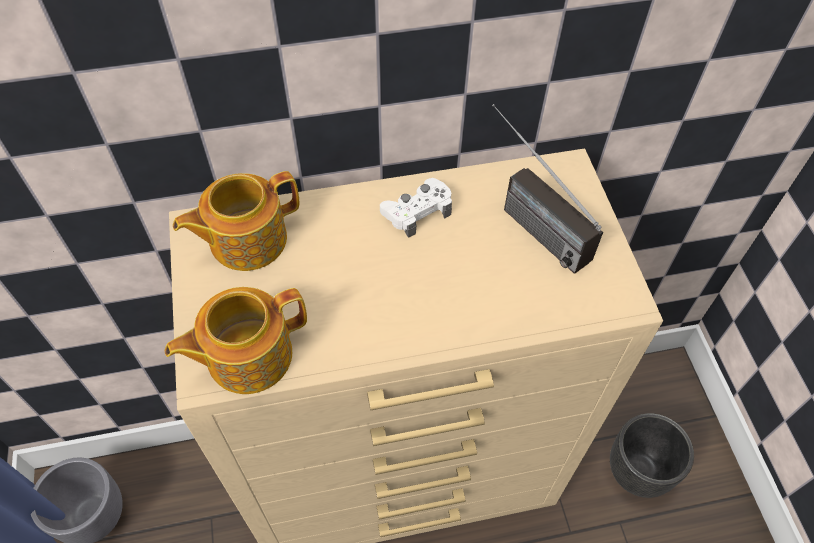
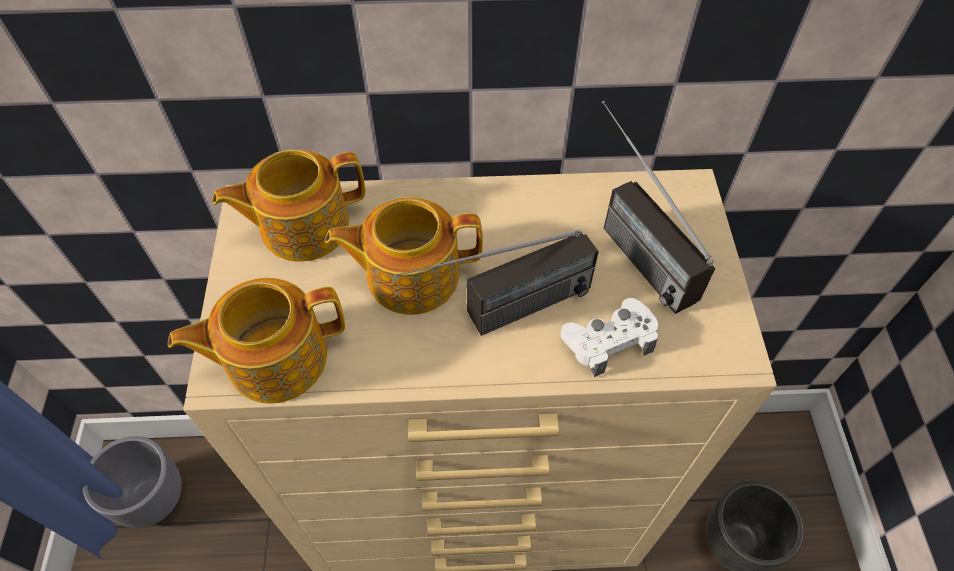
camera: 10 degrees right, 0 degrees up
white game controller [380,178,452,238] -> white game controller moved to [561,298,658,377]
none -> teapot [325,197,483,315]
none -> radio [394,230,599,336]

